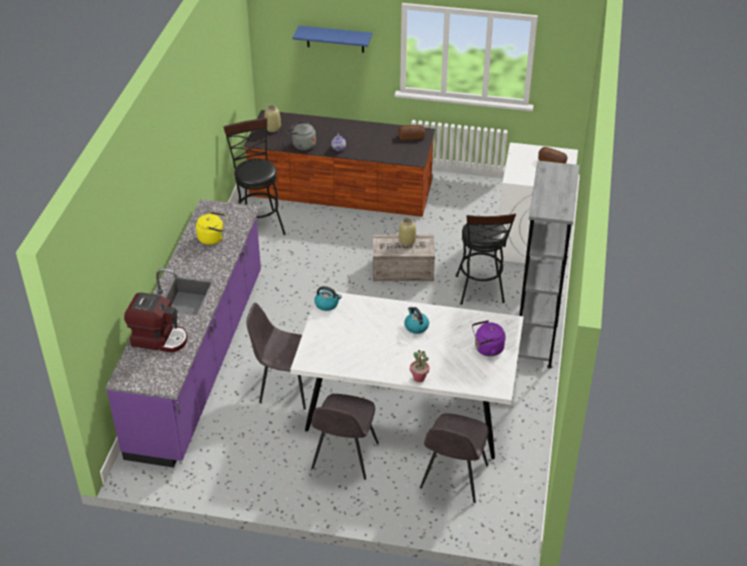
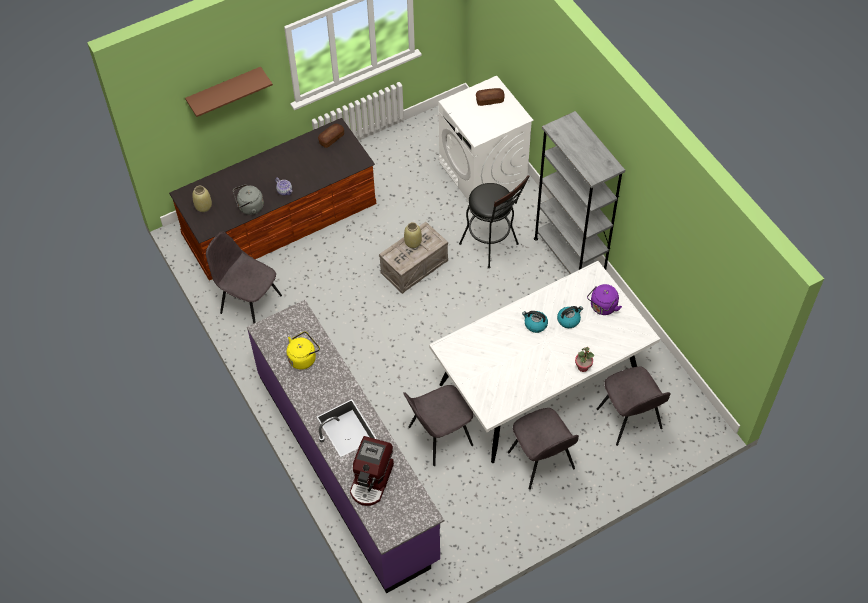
camera: 40 degrees left, 15 degrees up
coffee machine [124,292,187,353] -> coffee machine turned 135 degrees clockwise [350,436,394,506]
black stool [223,118,286,235] -> grey chair [206,232,282,324]
blue shelf [292,25,373,53] -> brown shelf [185,67,273,117]
kettle [314,286,342,311] -> kettle moved to [557,306,583,328]

